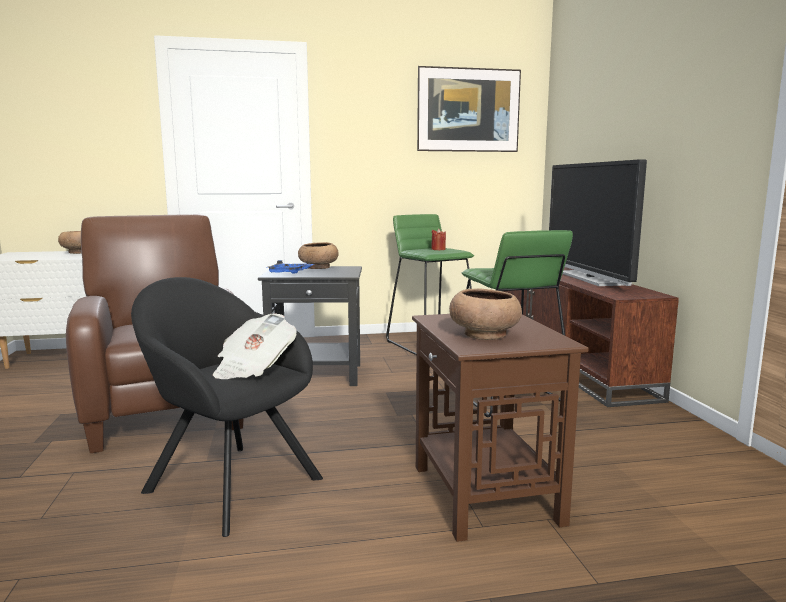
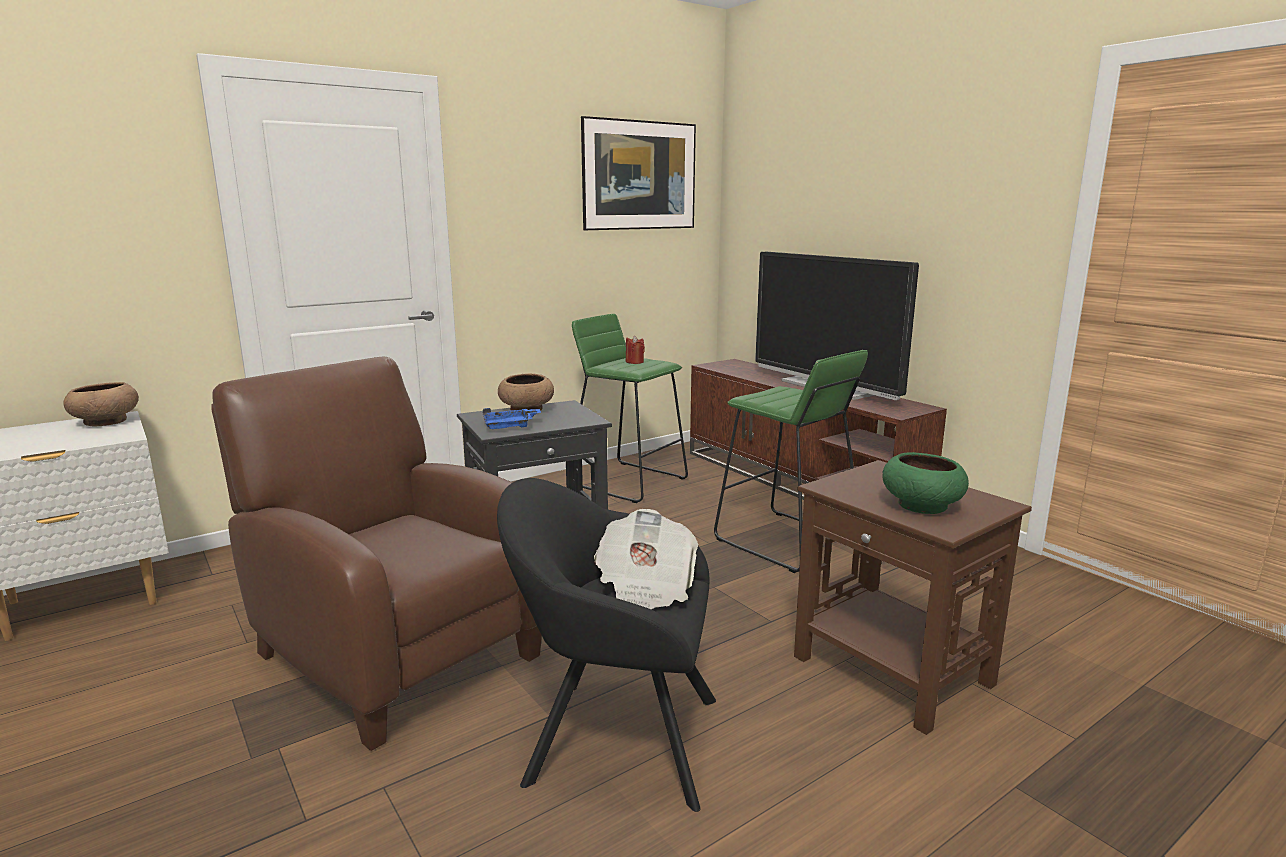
camera: 25 degrees left, 5 degrees up
brown bowl [449,289,522,340] -> green bowl [882,452,969,514]

